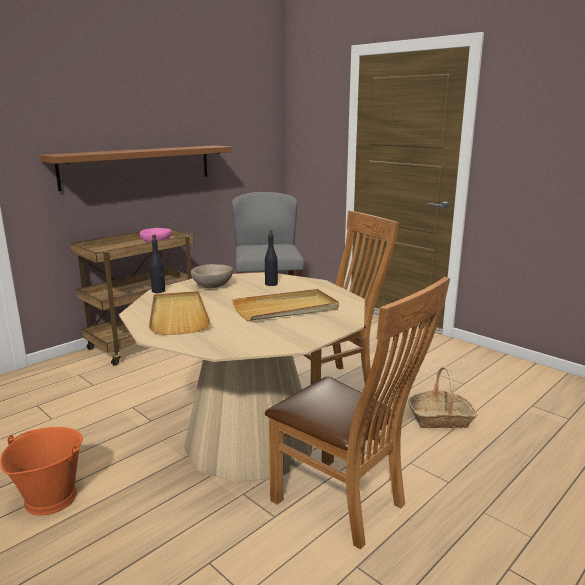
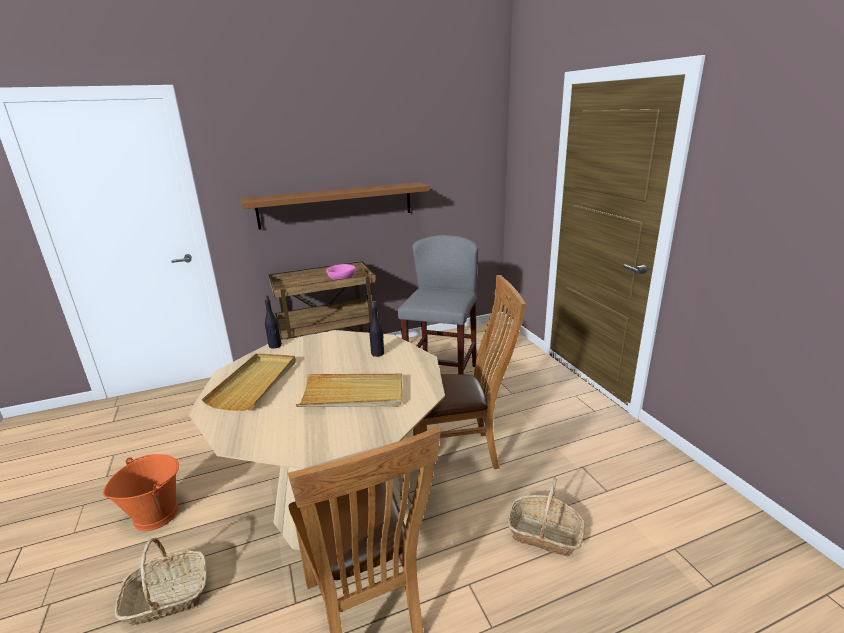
camera: 25 degrees right, 5 degrees up
beige bowl [191,264,233,288] -> none
none -> basket [115,538,207,626]

